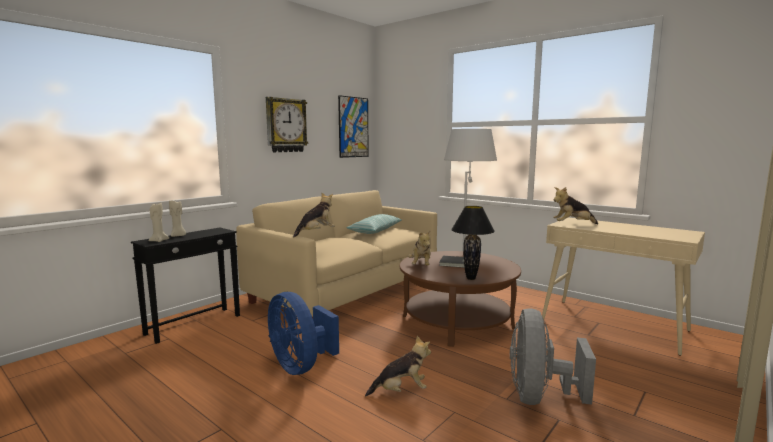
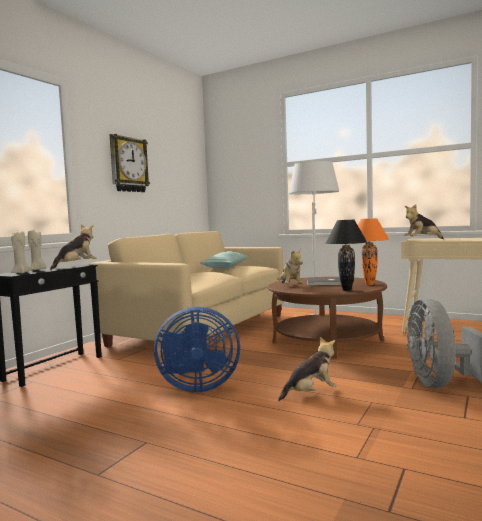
camera: 10 degrees left, 5 degrees down
blue fan [268,292,339,375] -> blue fan turned 45 degrees counterclockwise [154,307,240,392]
plush toy [293,193,335,237] -> plush toy moved to [50,225,97,270]
picture [338,95,369,158] -> none
none -> orange table lamp [358,218,389,285]

